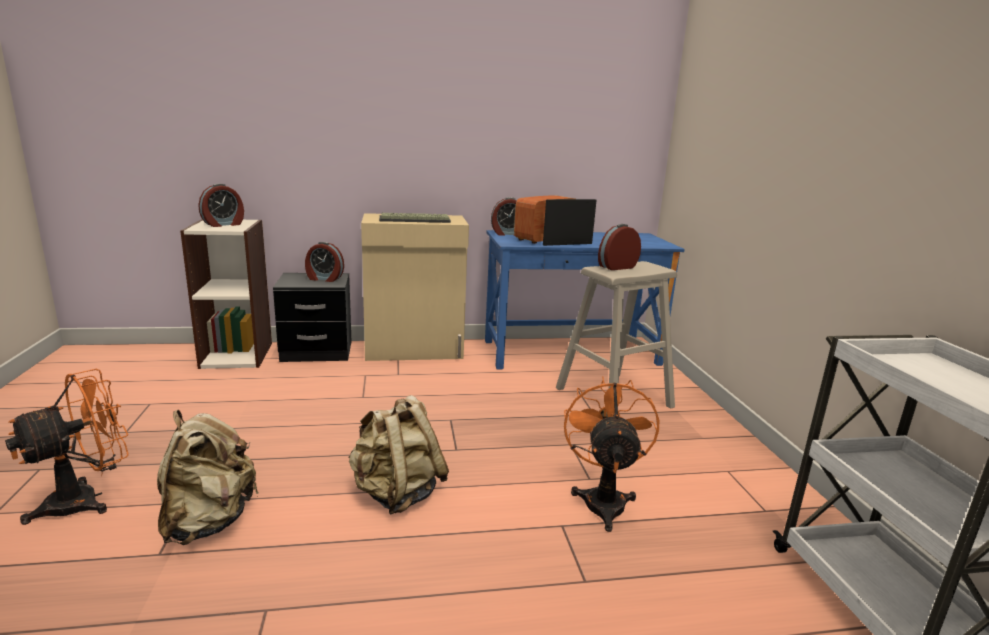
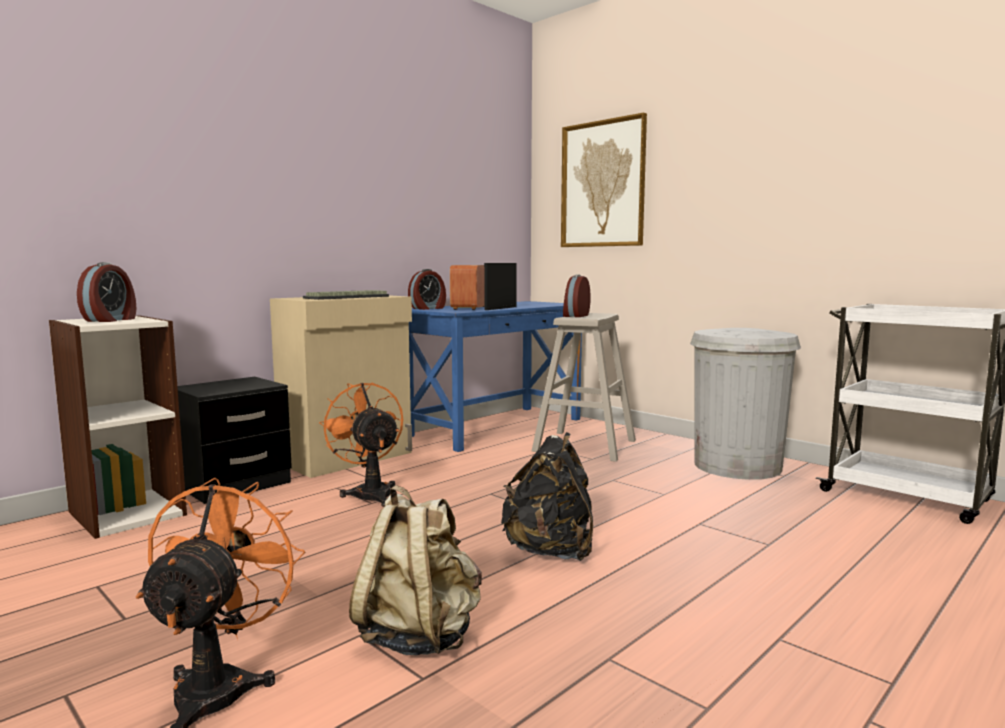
camera: 35 degrees left, 10 degrees down
alarm clock [305,242,344,282] -> none
beige backpack [349,395,449,515] -> black backpack [501,432,593,561]
orange fan [564,376,659,532] -> orange fan moved to [319,382,403,507]
none -> picture [561,113,647,247]
none -> white trash can [690,328,801,480]

